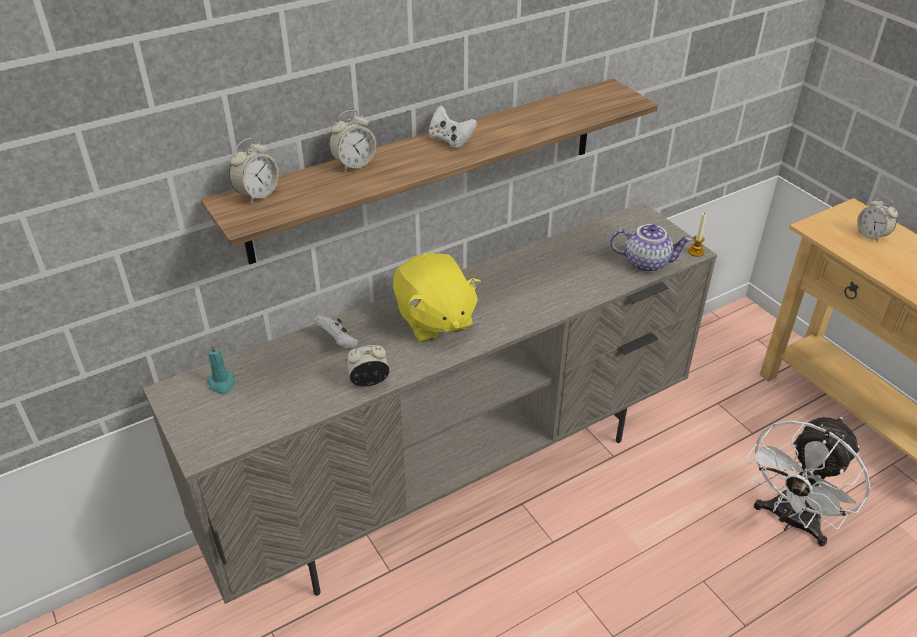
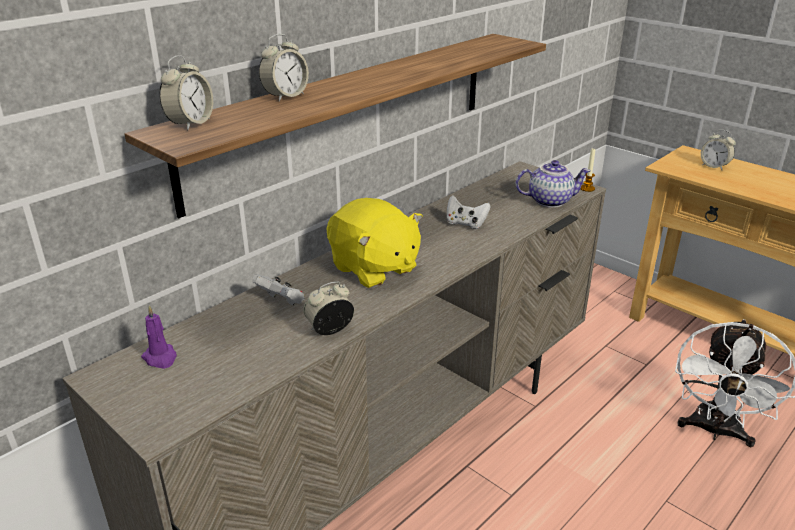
camera: 15 degrees left, 10 degrees down
turquoise candle [206,343,235,395] -> purple candle [141,305,177,369]
white game controller [429,105,477,148] -> white game controller moved to [447,195,491,229]

